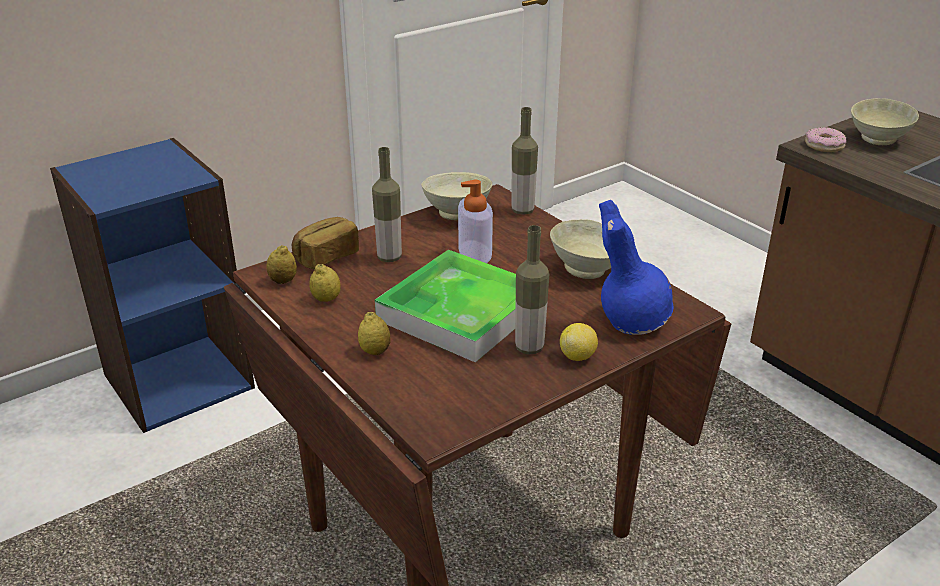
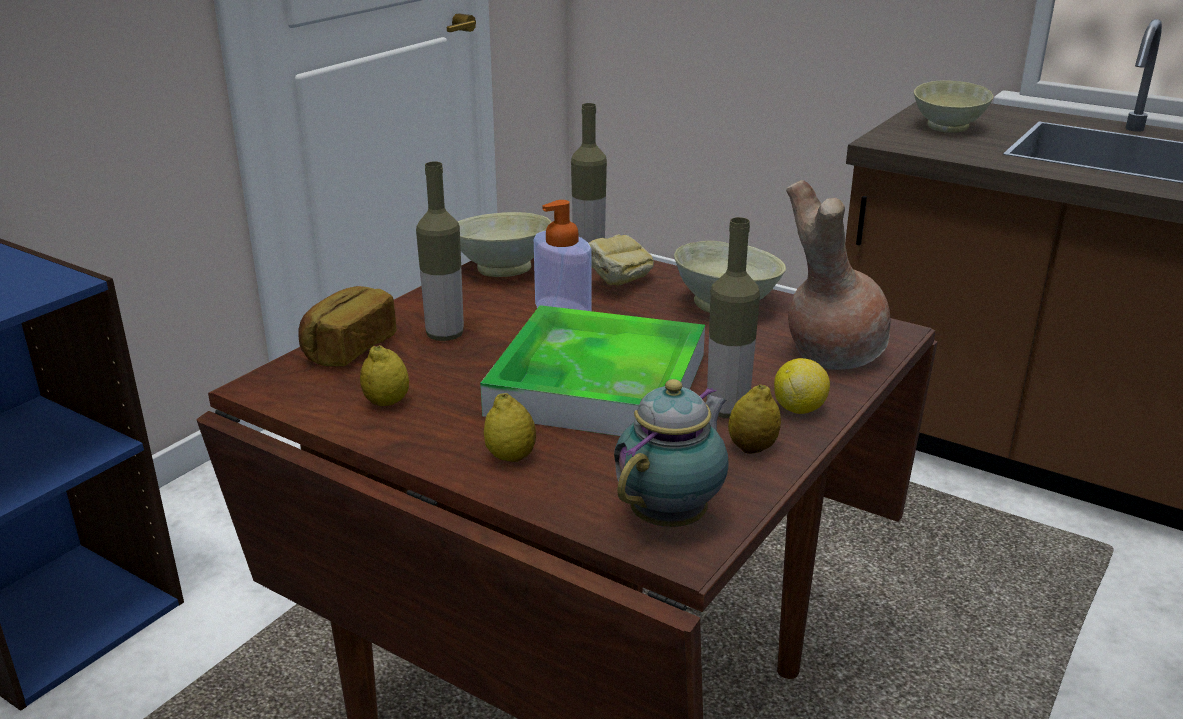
camera: 20 degrees left, 5 degrees down
lemon [266,245,297,284] -> lemon moved to [728,384,781,454]
blue vase [599,200,673,335] -> brown vase [786,180,890,370]
donut [805,127,847,152] -> none
none -> bread [588,235,654,286]
none -> teapot [614,379,728,527]

